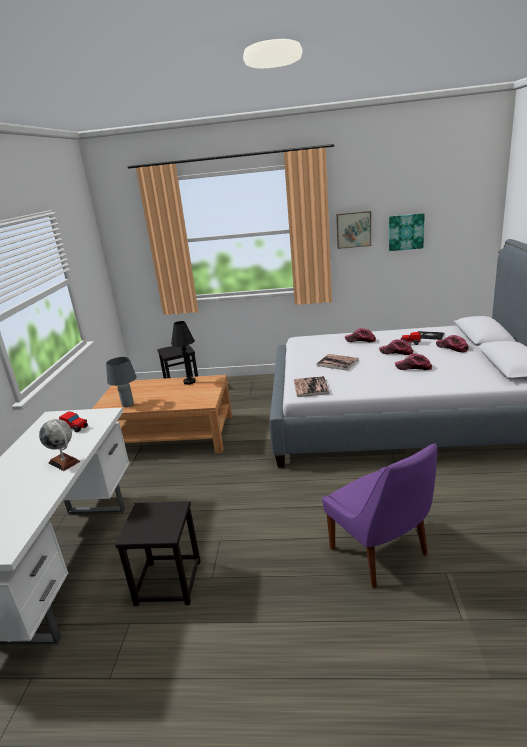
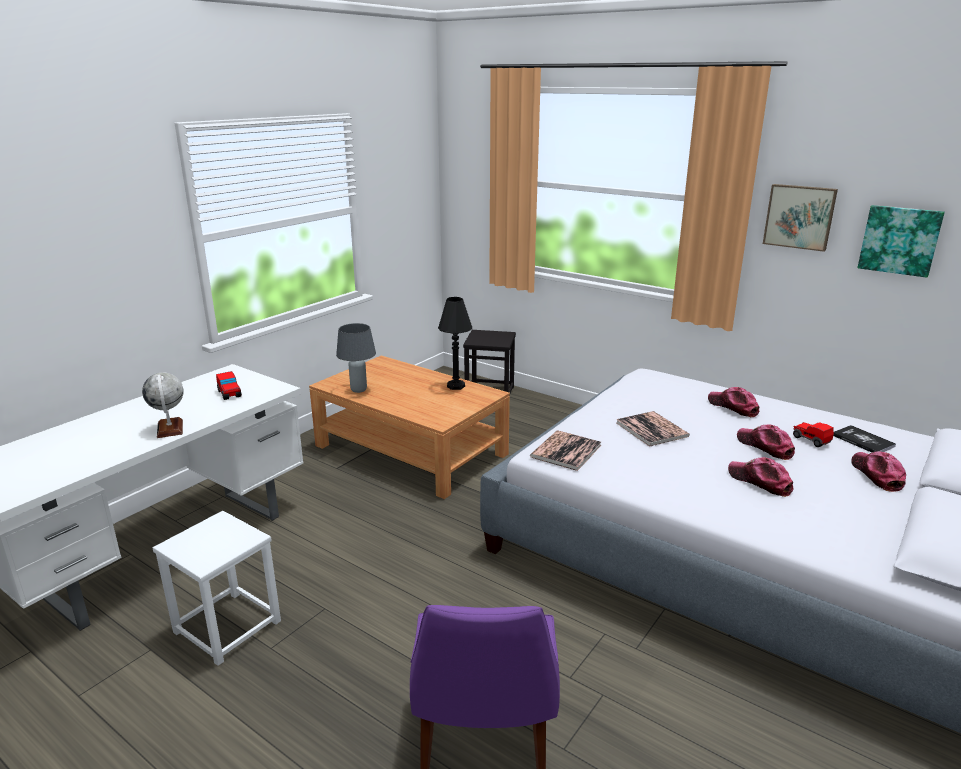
camera: 30 degrees right, 0 degrees up
black stool [115,501,201,606] -> white stool [153,511,281,666]

